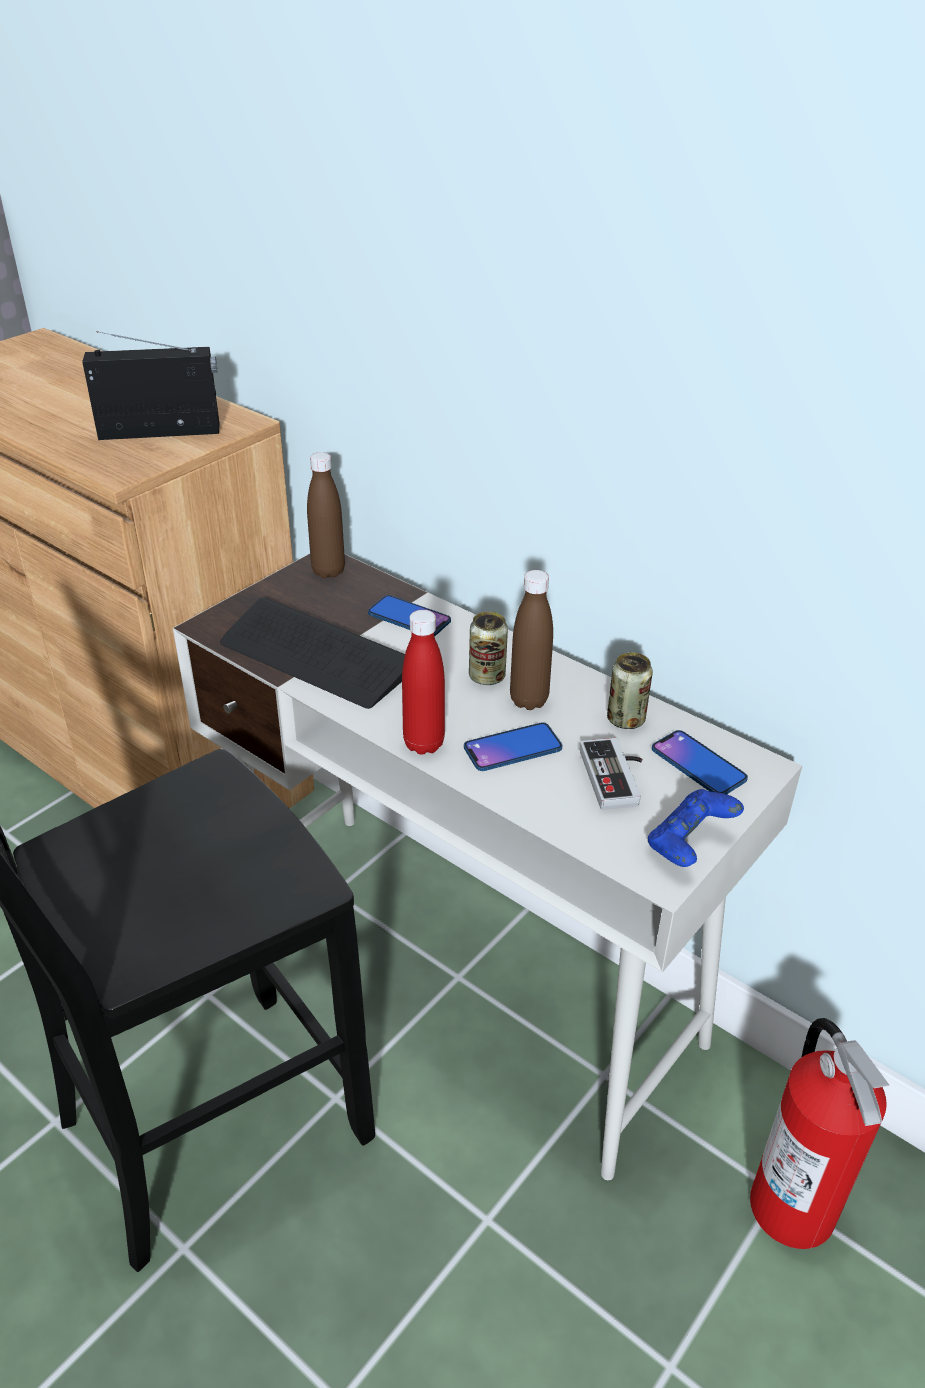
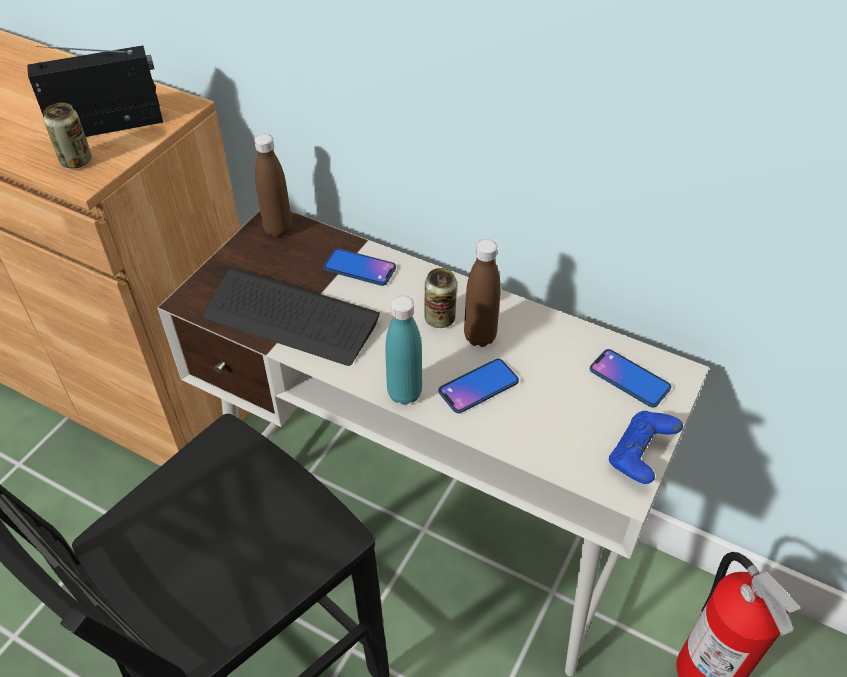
camera: 10 degrees left, 10 degrees up
red bottle [402,610,445,755] -> turquoise bottle [385,296,422,405]
game controller [580,738,642,810] -> none
can [607,652,653,729] -> can moved to [44,103,92,168]

